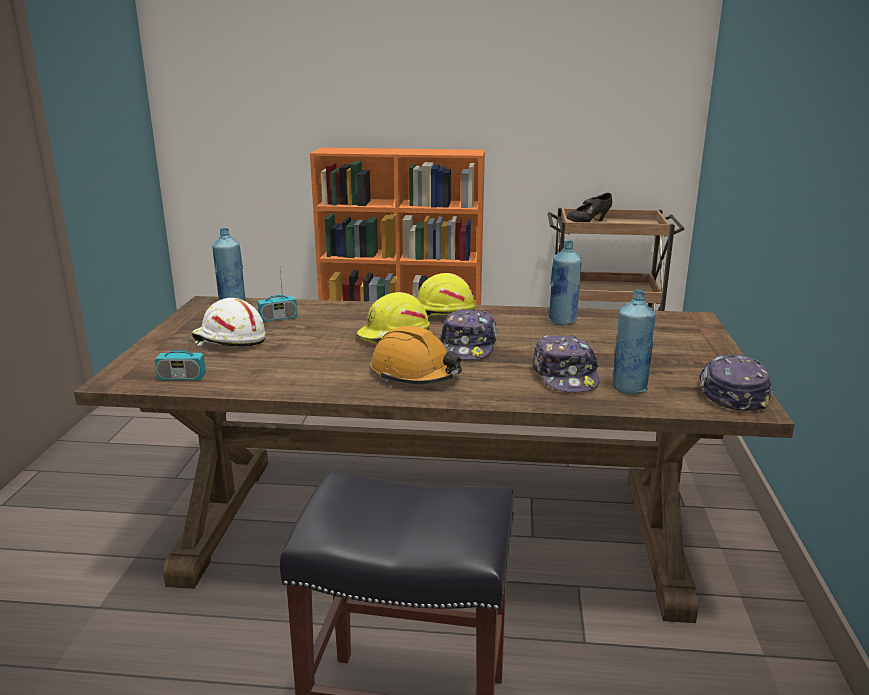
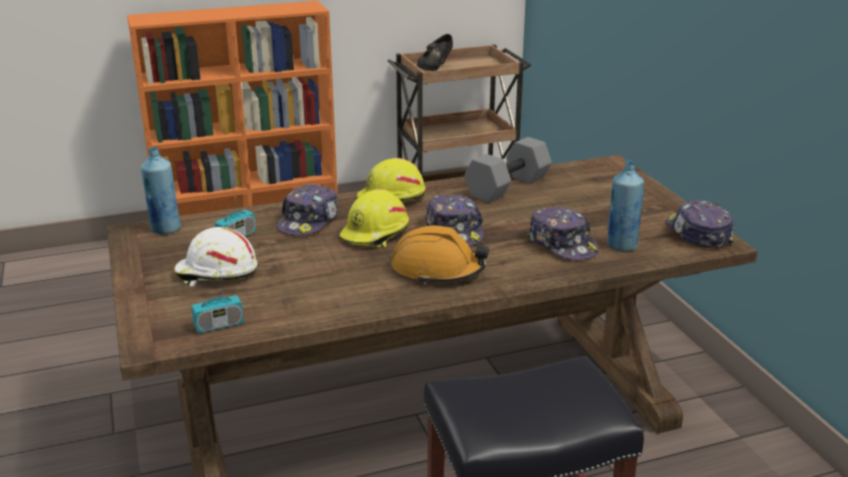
camera: 25 degrees left, 5 degrees up
blue bottle [548,240,582,325] -> grey dumbbell [464,137,552,203]
none -> cap [277,183,338,236]

